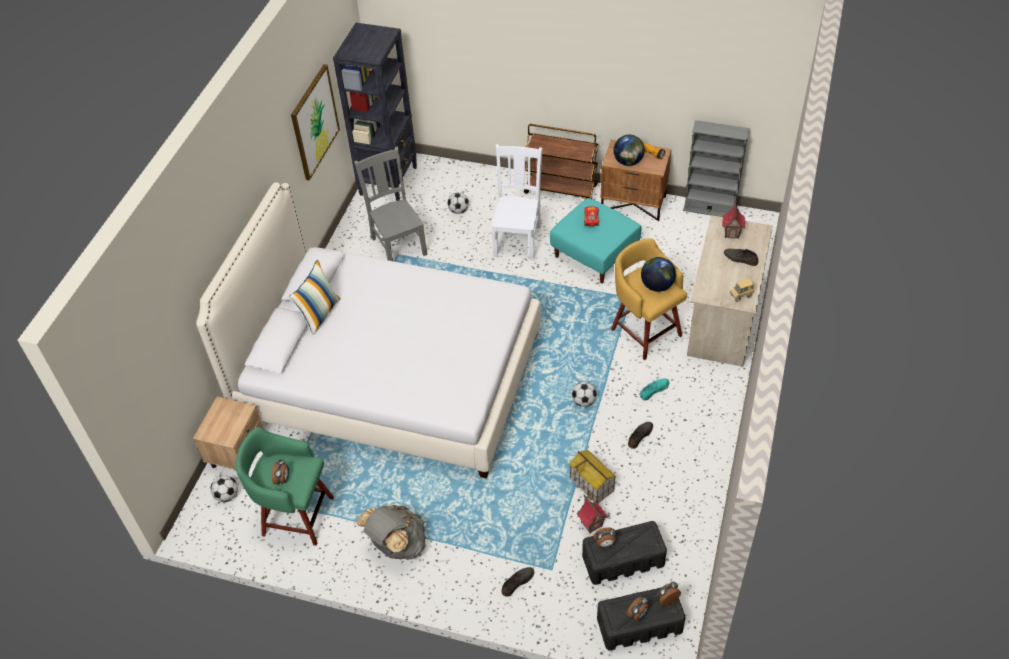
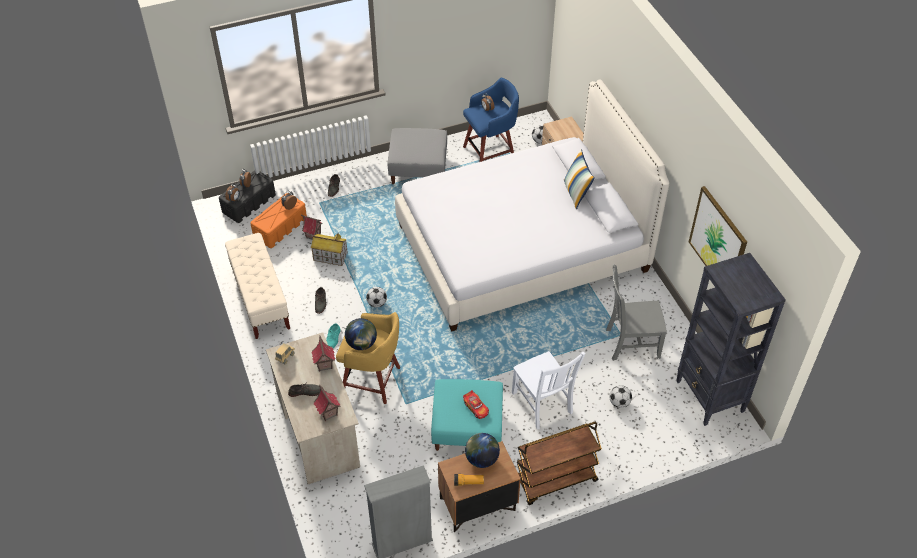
camera: 140 degrees right, 0 degrees up
green stool [236,427,334,546] -> blue stool [463,78,519,162]
grey chair [354,146,428,261] -> grey chair turned 150 degrees clockwise [606,264,667,361]
grey backpack [356,505,426,560] -> grey ottoman [387,128,447,184]
black storage box [582,521,667,585] -> orange storage box [250,193,307,248]
none -> beige bench [225,233,290,339]
none -> toy house [311,336,335,371]

